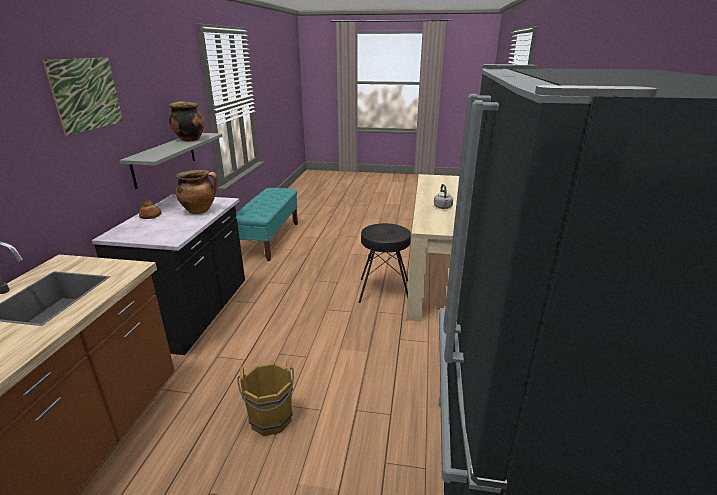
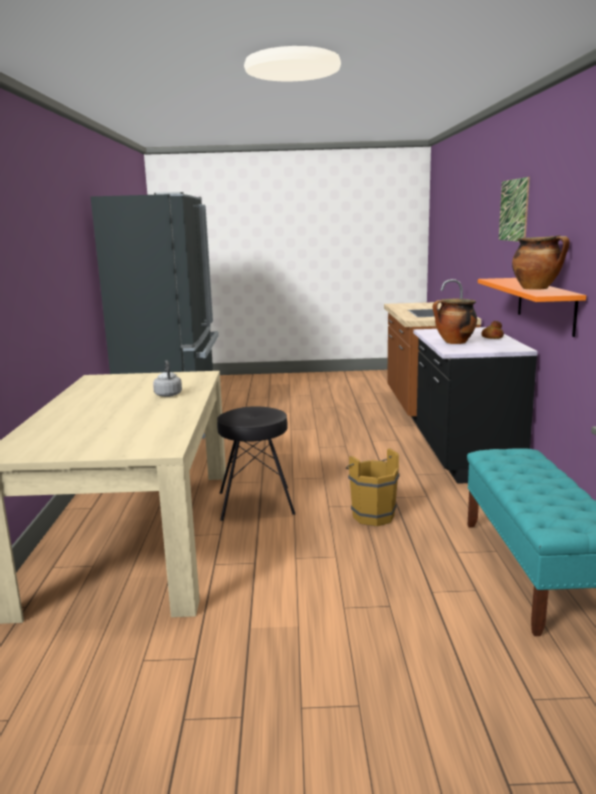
camera: 170 degrees right, 10 degrees down
grey shelf [119,133,223,189] -> orange shelf [478,278,586,337]
brown bucket [237,358,294,436] -> brown bucket moved to [346,448,399,526]

